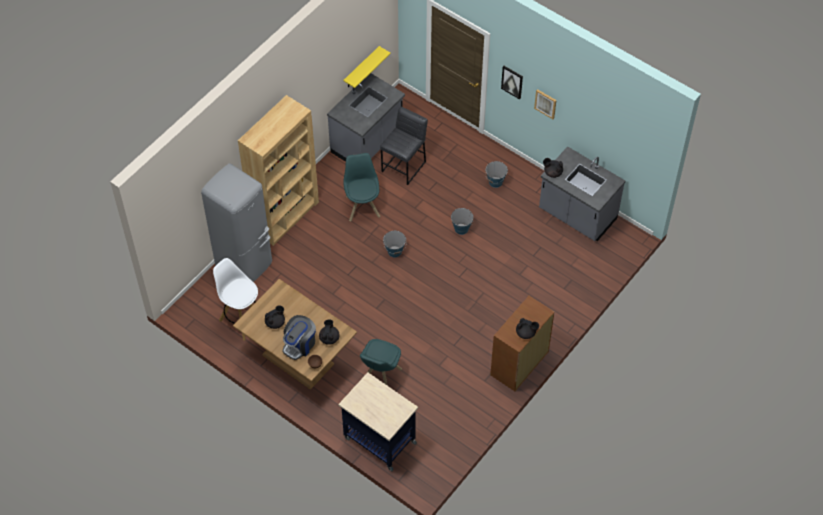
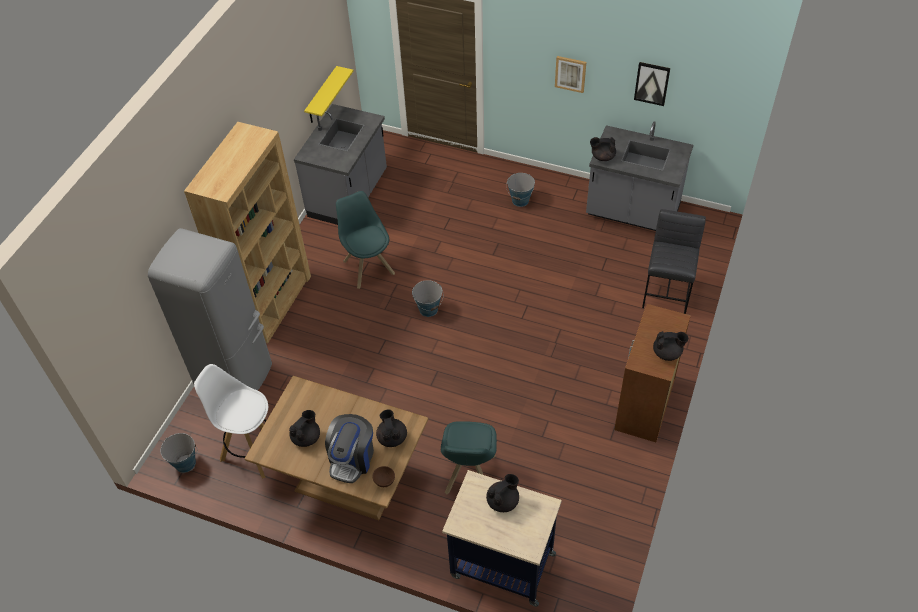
camera: 15 degrees left, 5 degrees down
grey stool [380,107,428,185] -> grey stool moved to [642,209,706,314]
bucket [451,208,473,235] -> bucket moved to [161,433,198,473]
picture [501,66,523,100] -> picture moved to [634,62,670,106]
none -> black teapot [486,474,519,512]

